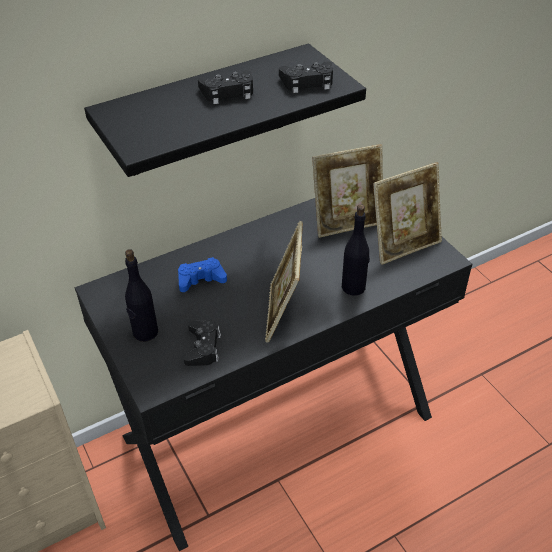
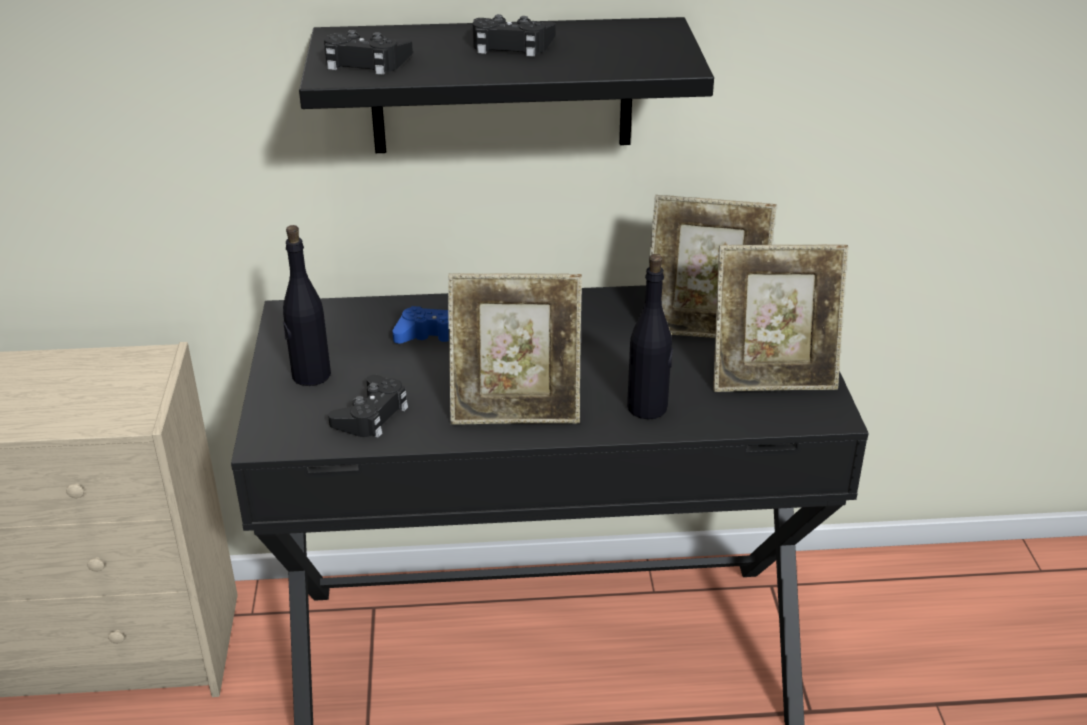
camera: 25 degrees right, 10 degrees down
picture frame [265,221,303,343] -> picture frame turned 120 degrees counterclockwise [448,273,582,425]
black game controller [279,61,333,93] -> black game controller moved to [324,30,413,75]

